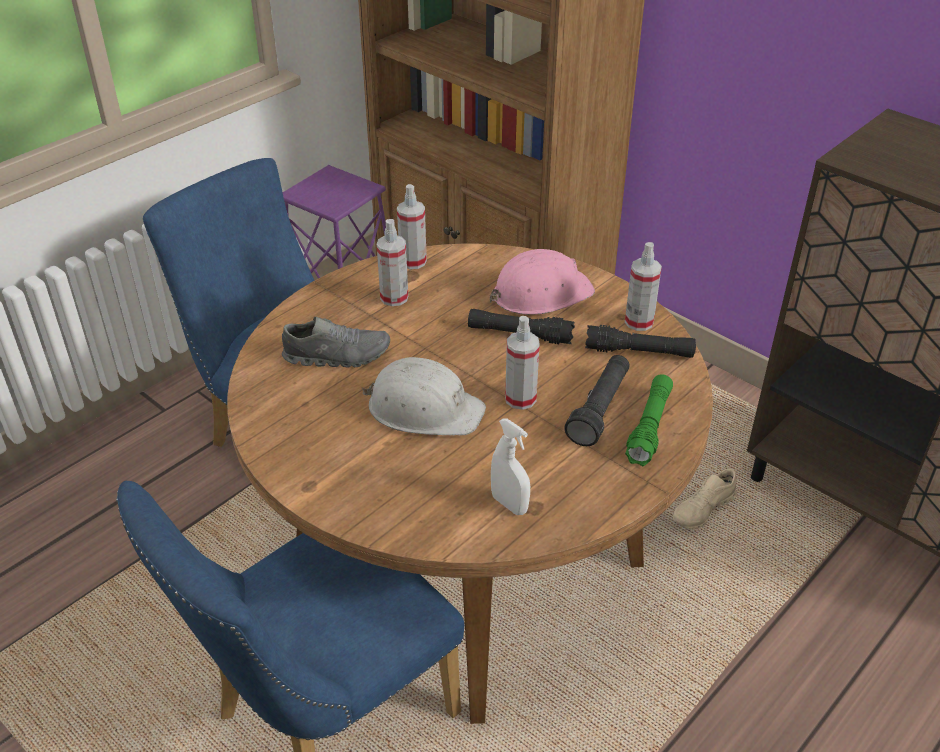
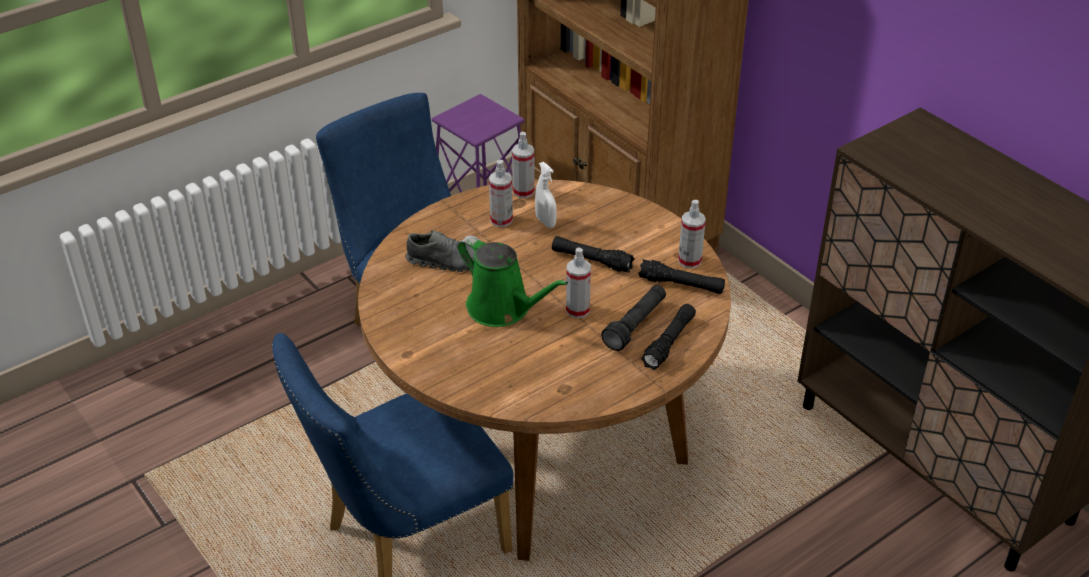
camera: 10 degrees right, 0 degrees up
white hard hat [362,357,486,436] -> green watering can [457,235,568,327]
pink hard hat [490,249,595,315] -> none
white spray bottle [491,418,530,515] -> white spray bottle moved to [535,162,557,228]
green flashlight [625,374,673,466] -> black flashlight [641,304,696,370]
beige shoe [673,469,737,530] -> none

